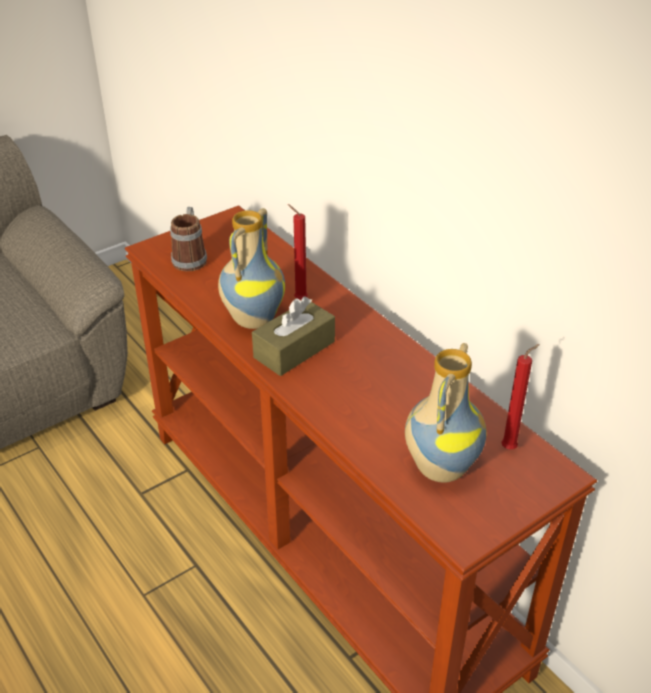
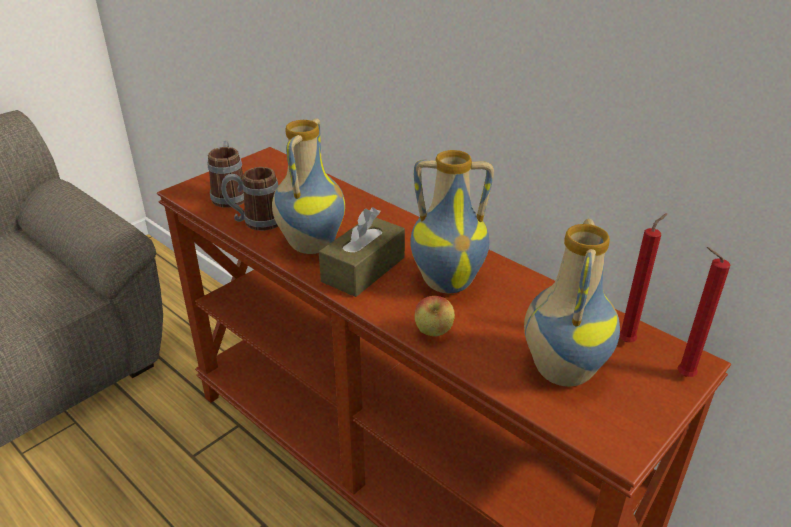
camera: 10 degrees left, 5 degrees down
red candle [288,204,308,300] -> red candle moved to [677,247,730,377]
none -> mug [221,167,279,231]
none -> vase [410,150,494,294]
none -> apple [415,296,455,337]

